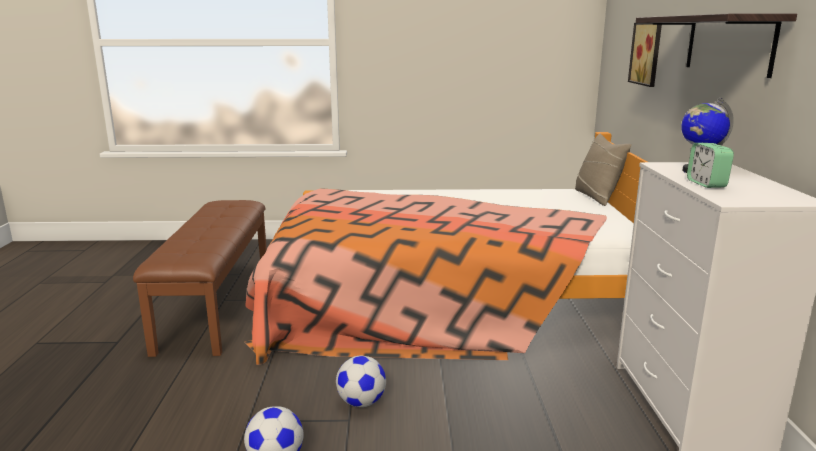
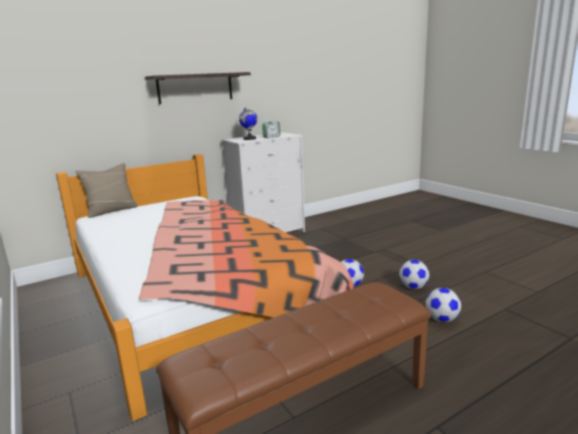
camera: 120 degrees left, 0 degrees up
picture [628,23,662,87] -> none
none -> football [426,288,461,322]

